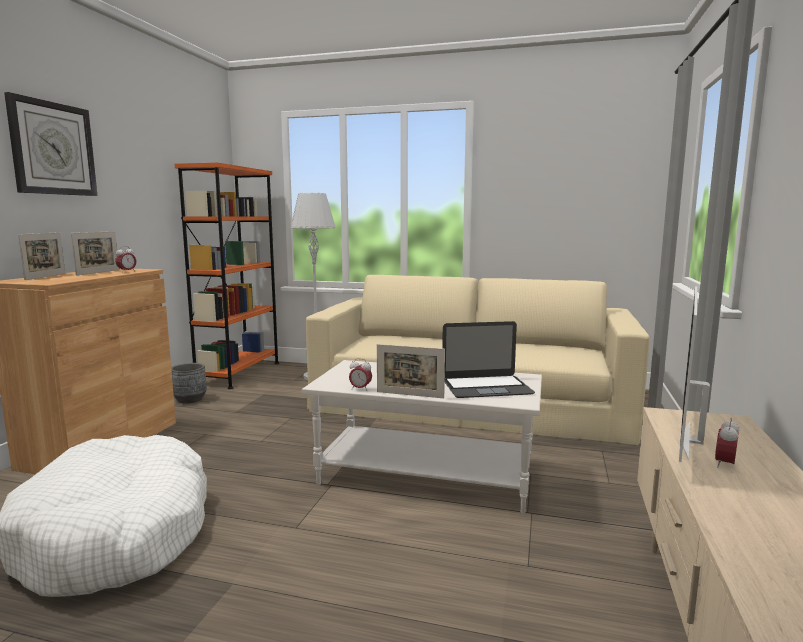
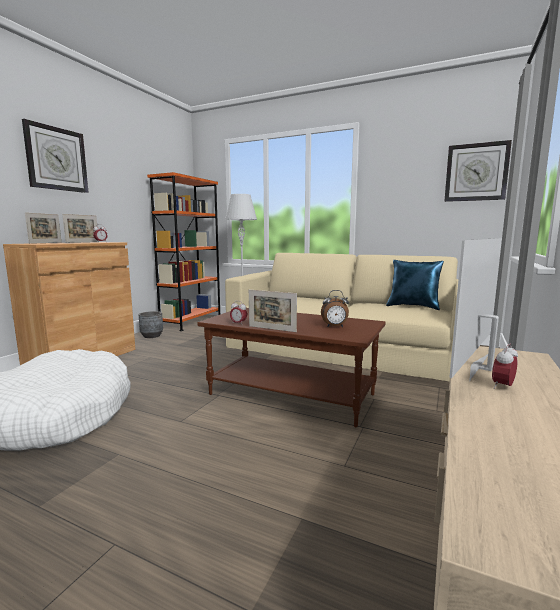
camera: 10 degrees right, 0 degrees up
white coffee table [302,360,542,514] -> brown coffee table [198,308,386,427]
laptop [442,321,535,398] -> alarm clock [321,290,349,327]
none -> blue pillow [386,260,444,310]
none -> wall clock [444,140,512,202]

